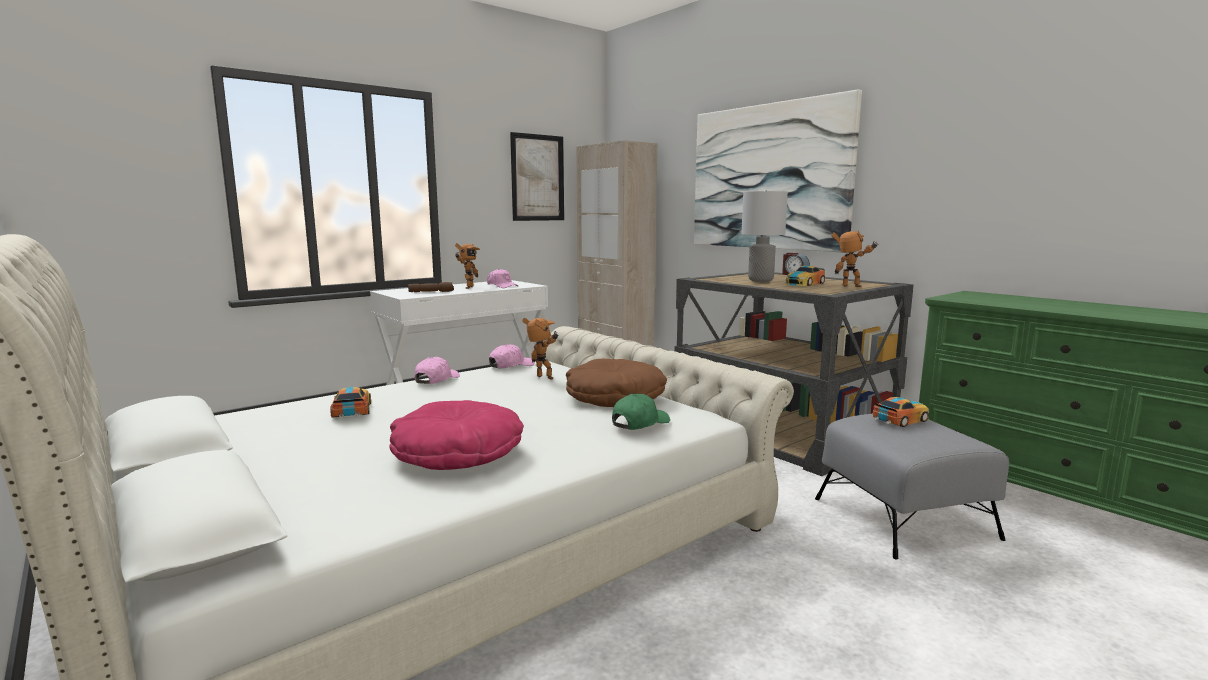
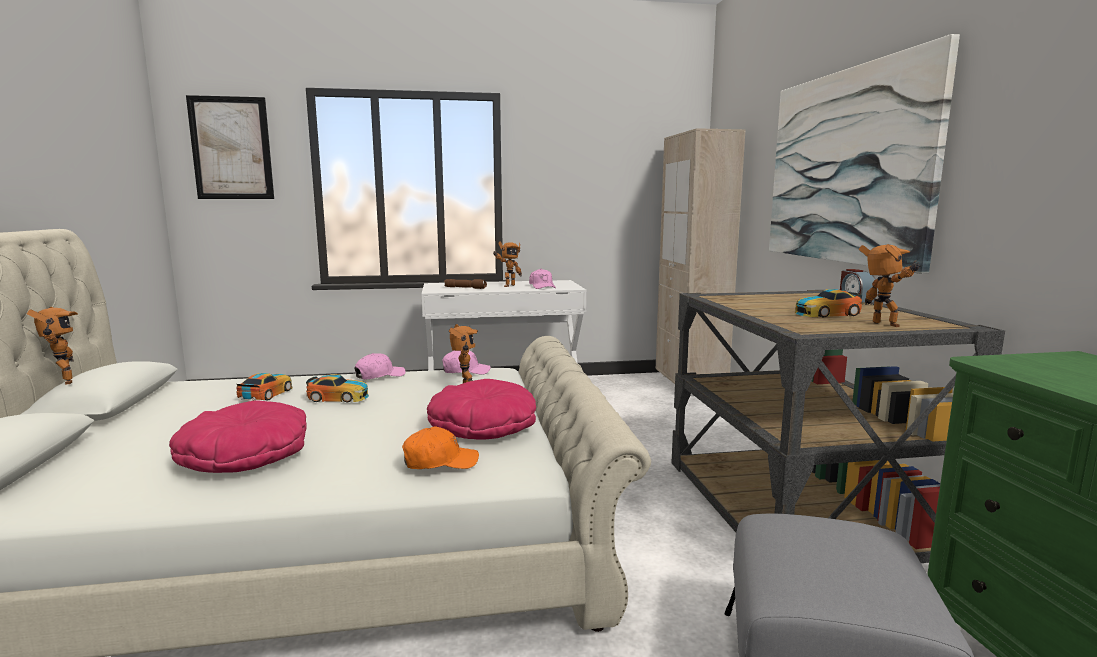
camera: 30 degrees right, 0 degrees up
picture [510,132,564,221] -> picture moved to [186,95,274,199]
brown pillow [566,359,667,407] -> pink pillow [427,379,536,440]
green cap [612,394,670,430] -> orange cap [402,426,479,469]
grey table lamp [741,190,788,282] -> none
toy car [873,397,929,427] -> toy car moved to [306,374,369,403]
none -> toy robot [27,307,78,385]

